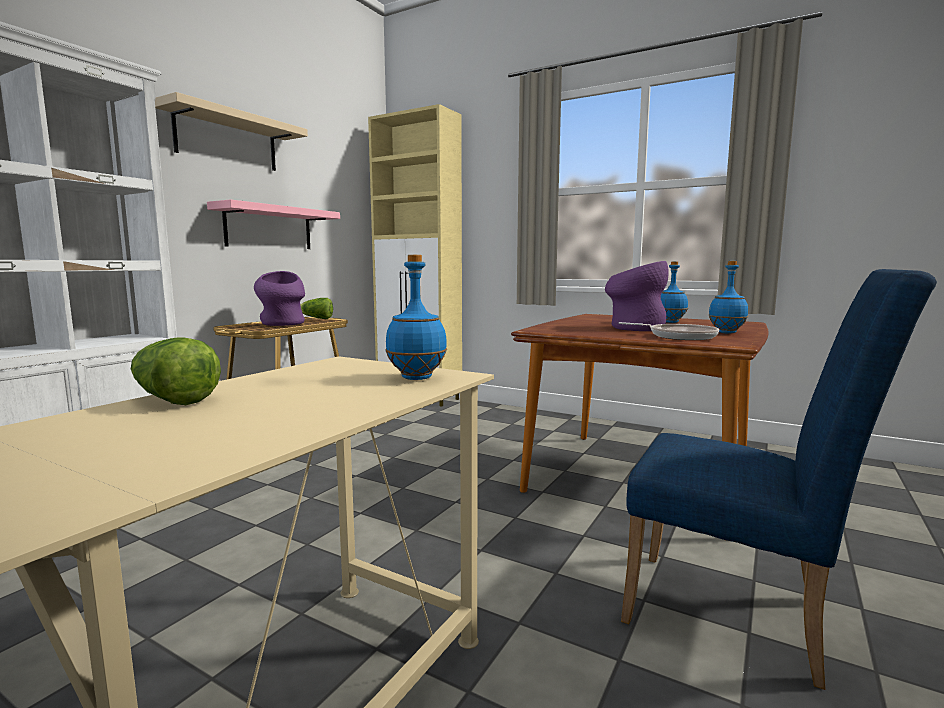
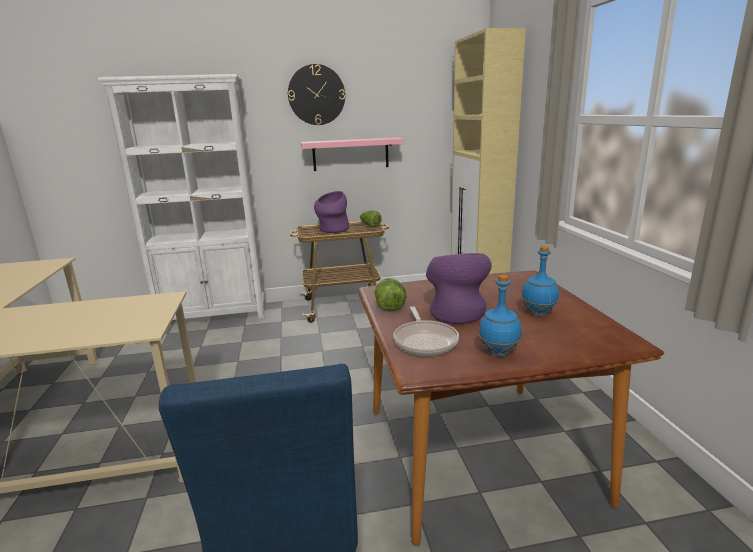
camera: 50 degrees right, 10 degrees up
lettuce [131,337,221,405] -> lettuce moved to [374,278,407,312]
beige shelf [155,92,308,171] -> wall clock [288,64,345,125]
blue bottle [385,255,447,380] -> none

